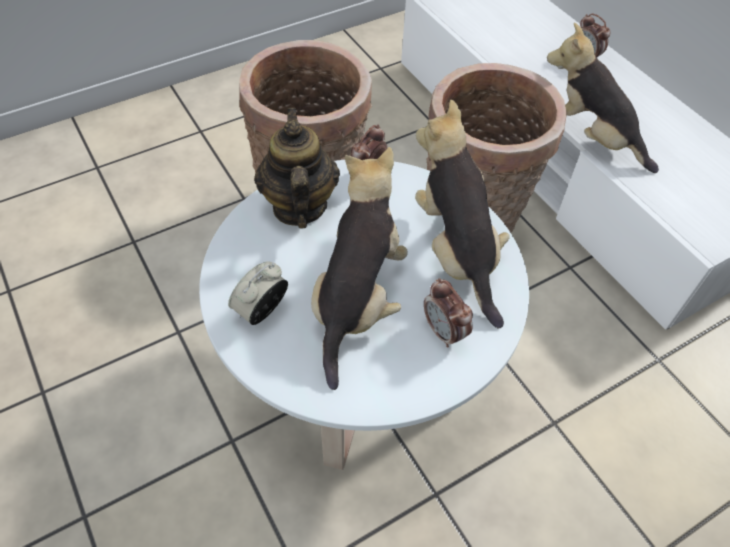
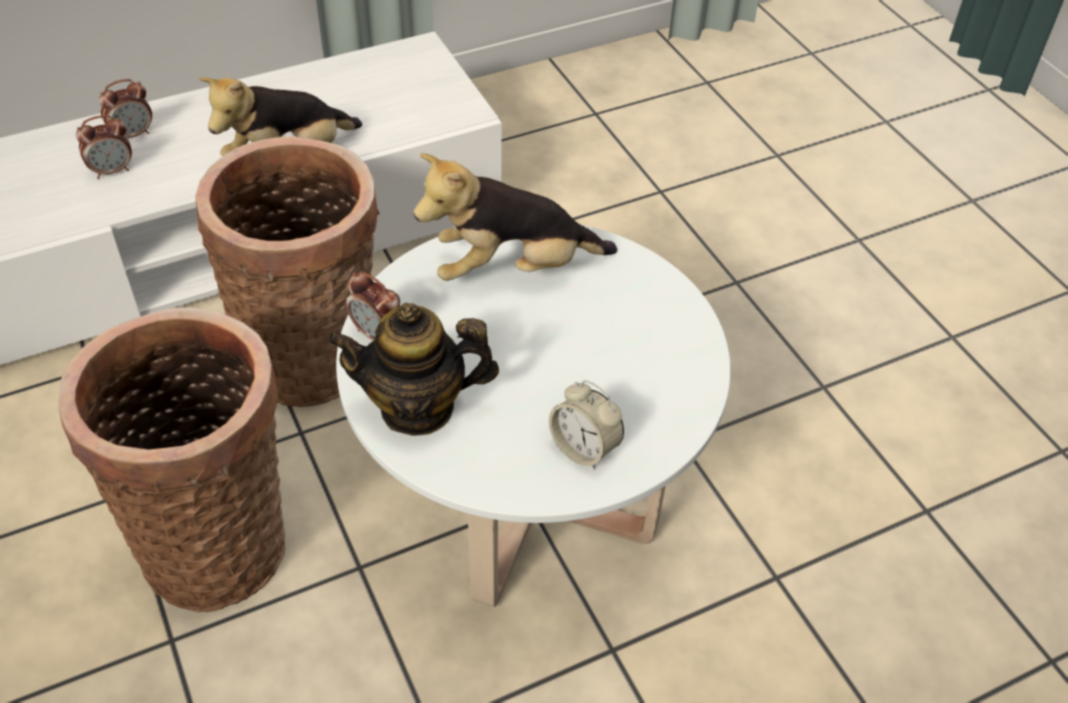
camera: 85 degrees left, 5 degrees down
plush toy [311,147,408,390] -> none
alarm clock [424,278,473,348] -> alarm clock moved to [76,115,132,179]

